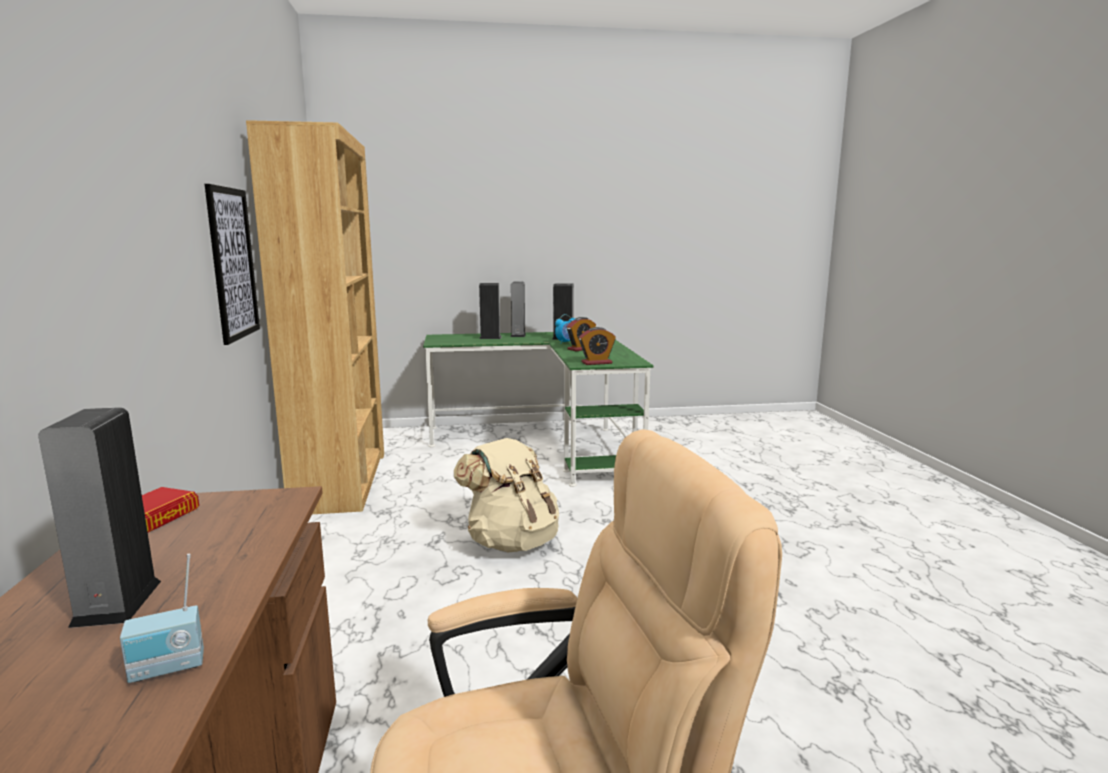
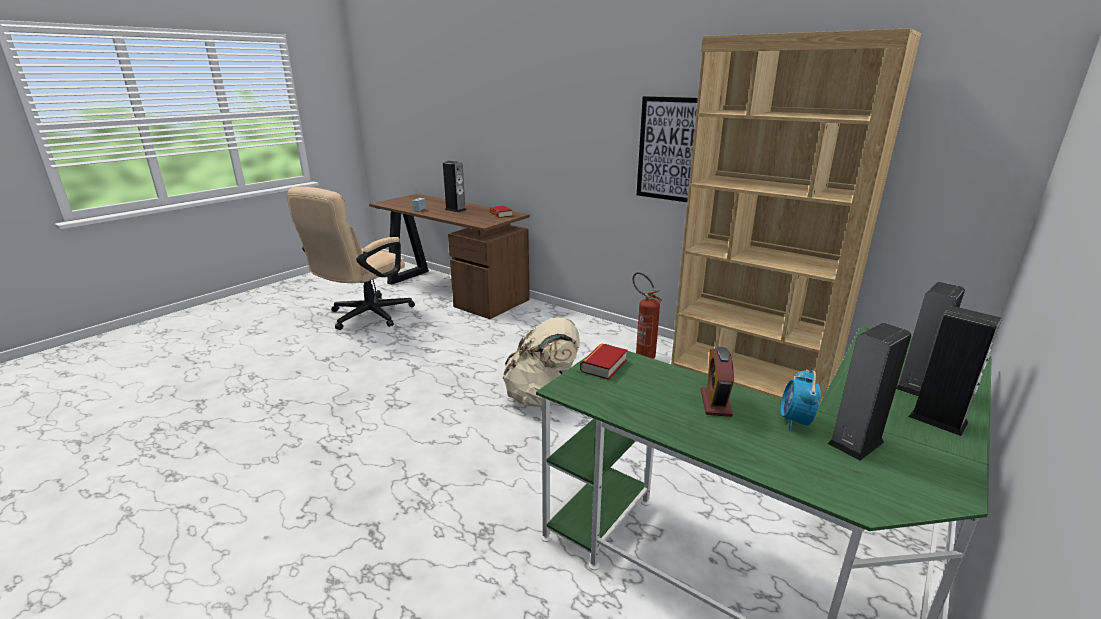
camera: 135 degrees right, 10 degrees up
alarm clock [579,327,616,365] -> book [580,343,628,380]
none -> fire extinguisher [633,272,662,359]

